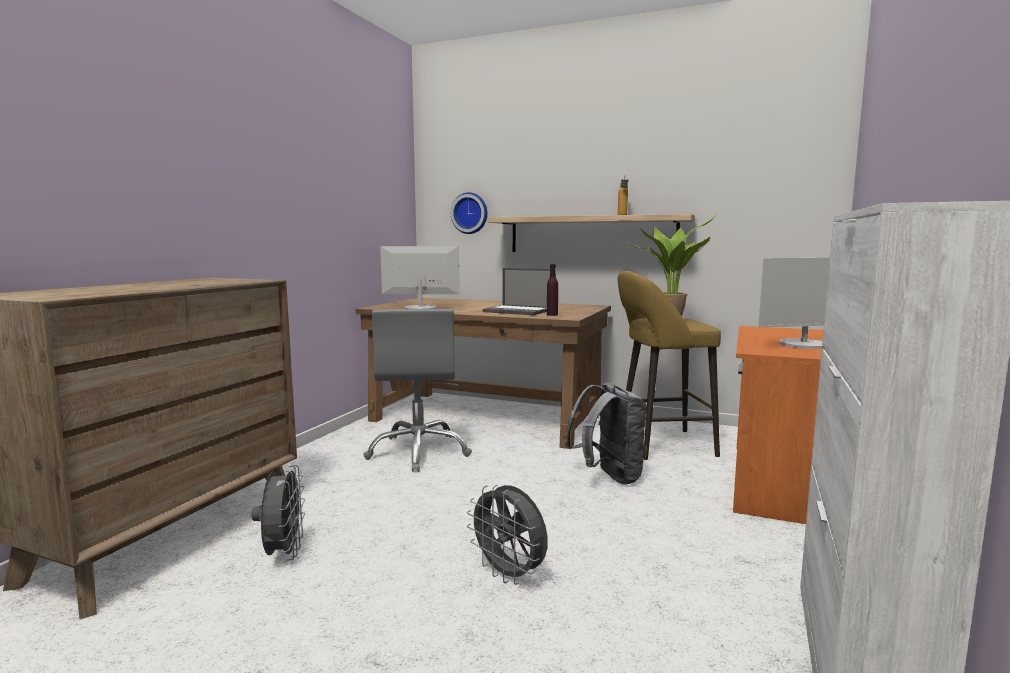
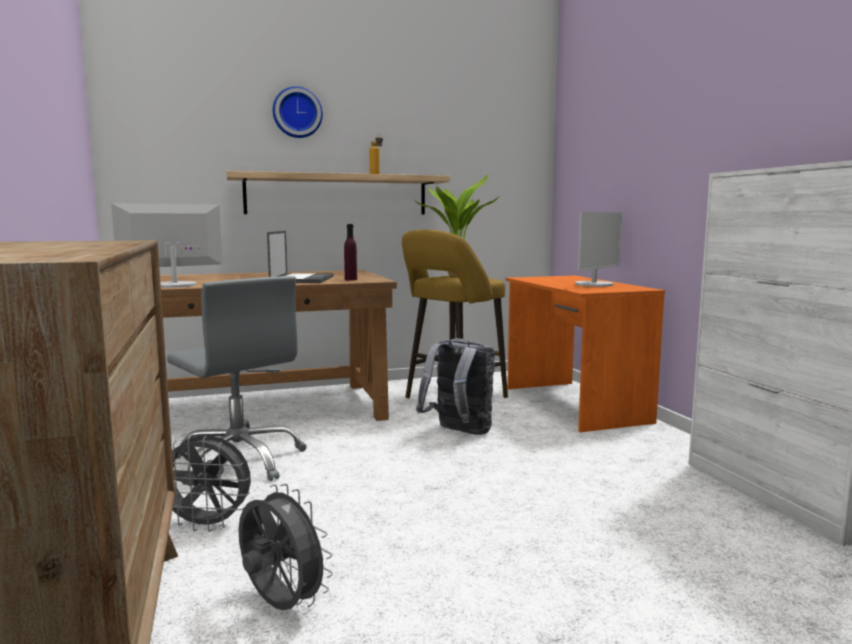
camera: 40 degrees left, 0 degrees up
wall clock [451,192,488,234] -> wall clock moved to [273,86,323,138]
grey fan [467,485,548,585] -> grey fan moved to [172,435,251,532]
laptop [483,268,550,315] -> laptop turned 75 degrees counterclockwise [267,231,334,283]

